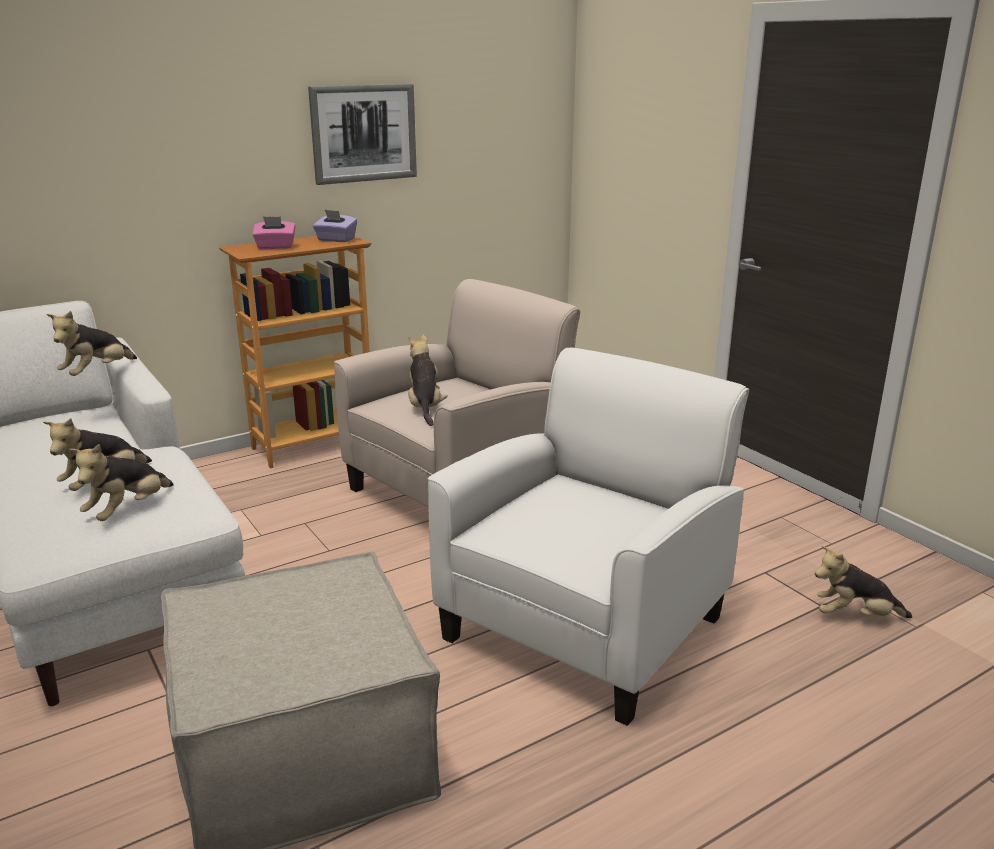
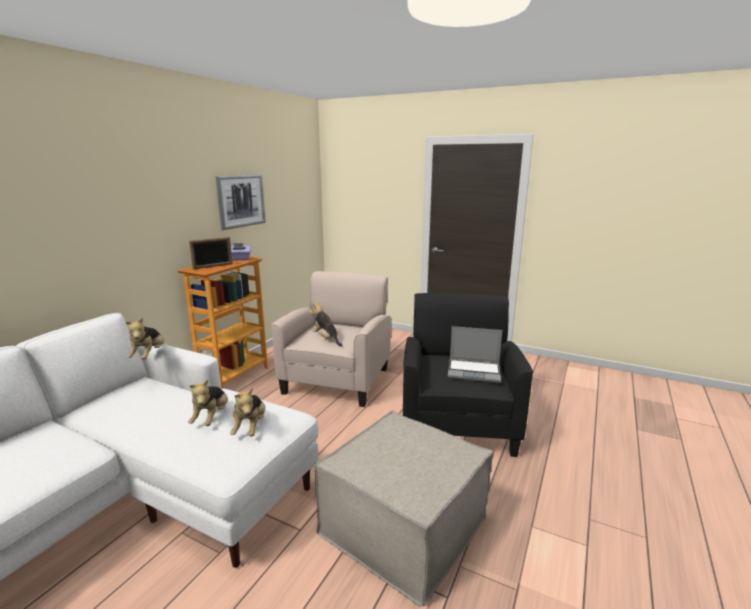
camera: 30 degrees left, 5 degrees down
pink tissue box [252,216,295,249] -> picture frame [189,237,233,269]
white armchair [428,348,749,726] -> black armchair [403,293,533,457]
plush toy [815,546,912,618] -> none
none -> laptop [448,326,502,383]

